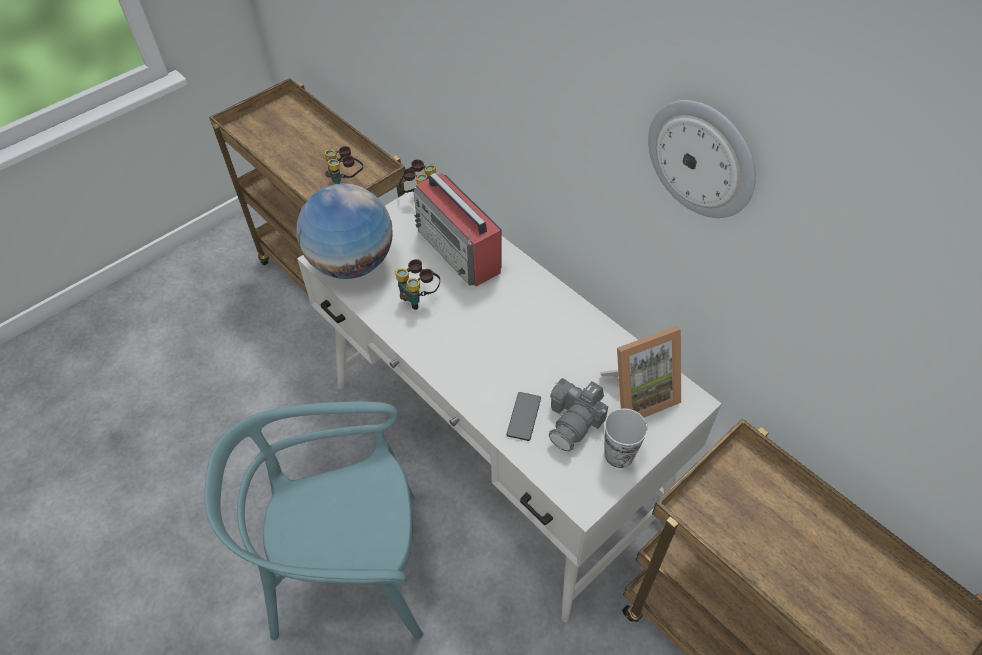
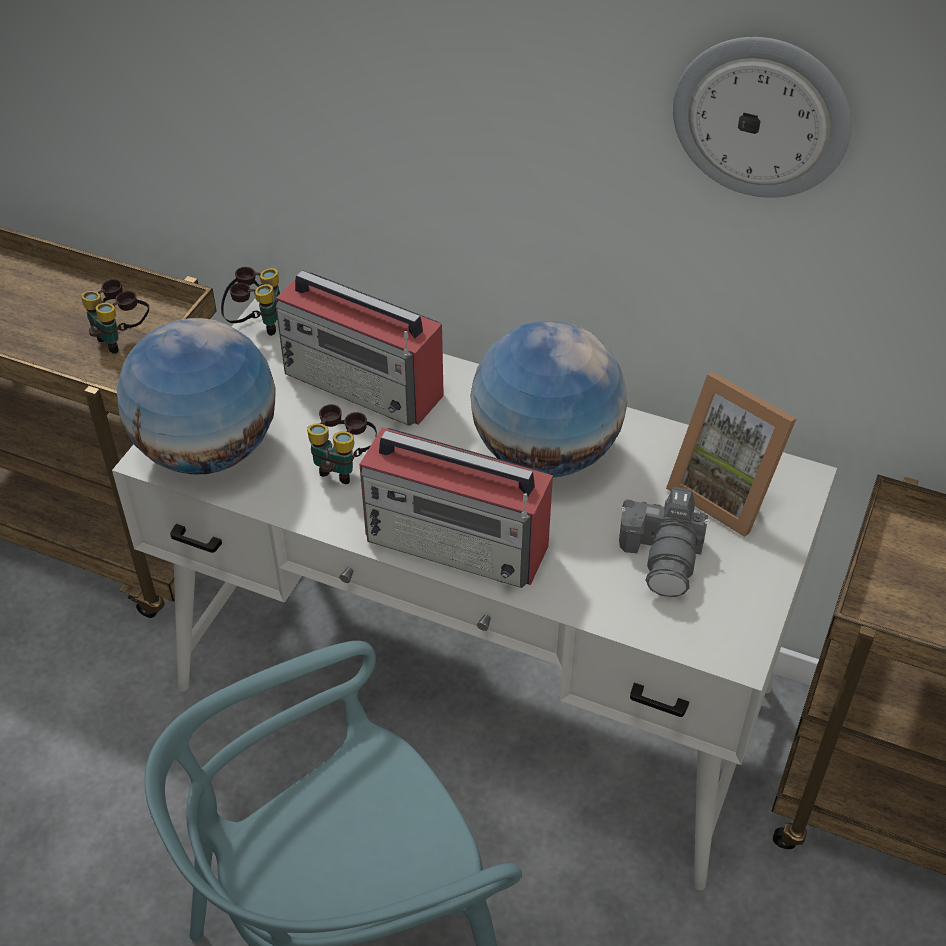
camera: 25 degrees left, 5 degrees down
phone [507,392,541,441] -> none
picture frame [600,326,681,418] -> picture frame turned 90 degrees clockwise [666,372,796,537]
cup [605,408,648,468] -> none
none -> radio [359,428,553,588]
none -> globe [470,321,627,477]

